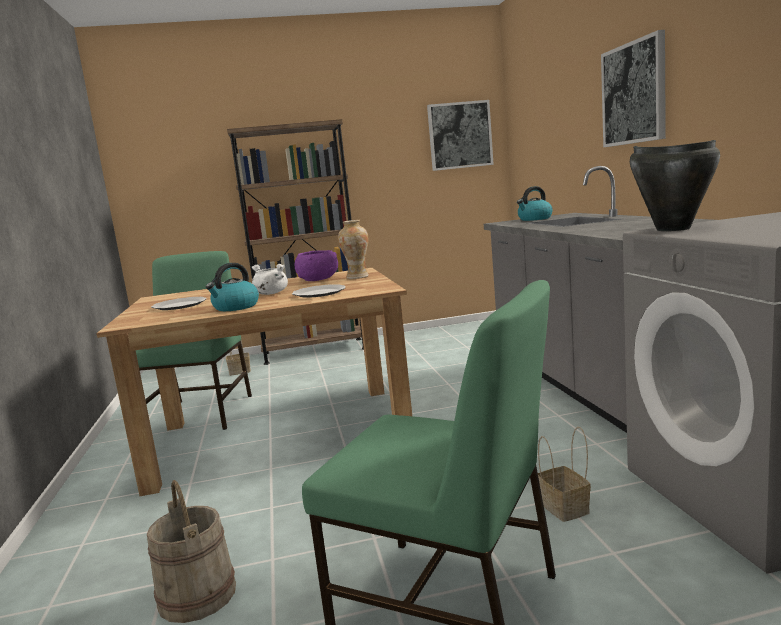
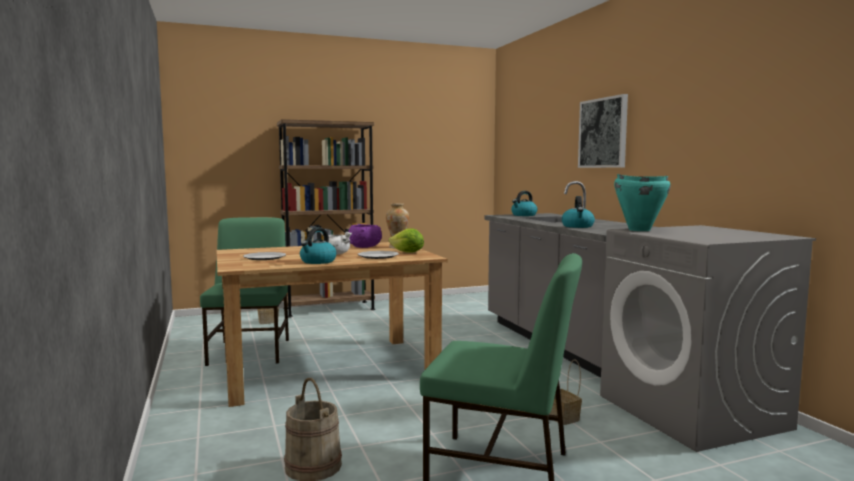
camera: 10 degrees left, 5 degrees down
picture [427,100,494,171] -> none
black cooking pot [630,140,720,231] -> turquoise cooking pot [614,174,671,231]
none -> lettuce [389,228,424,253]
none -> kettle [561,196,595,228]

